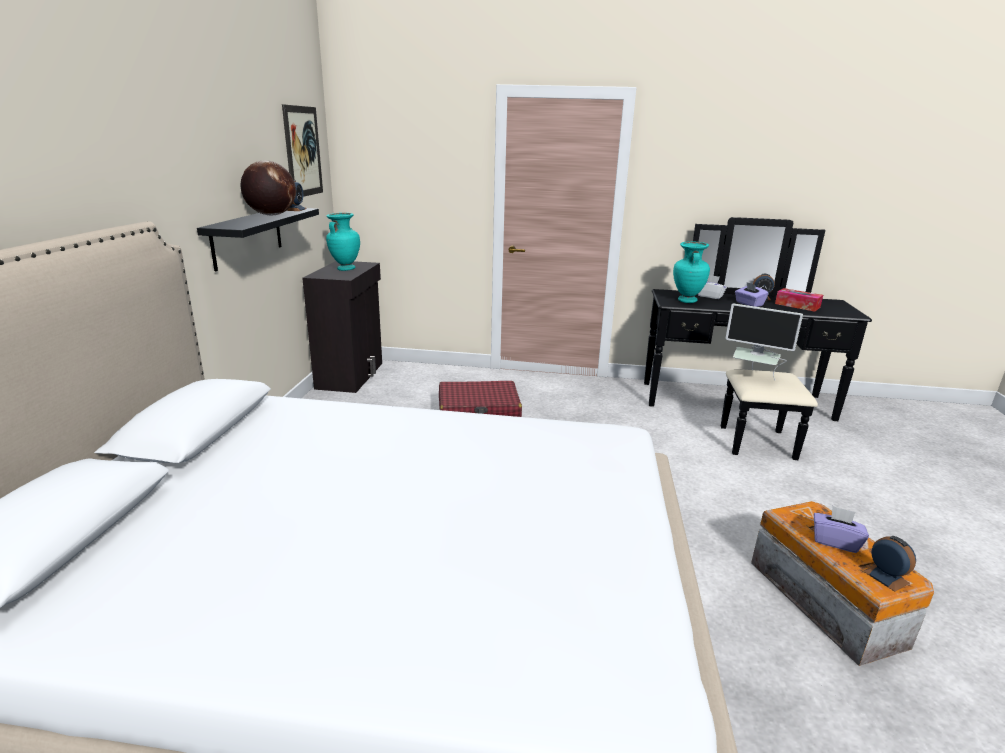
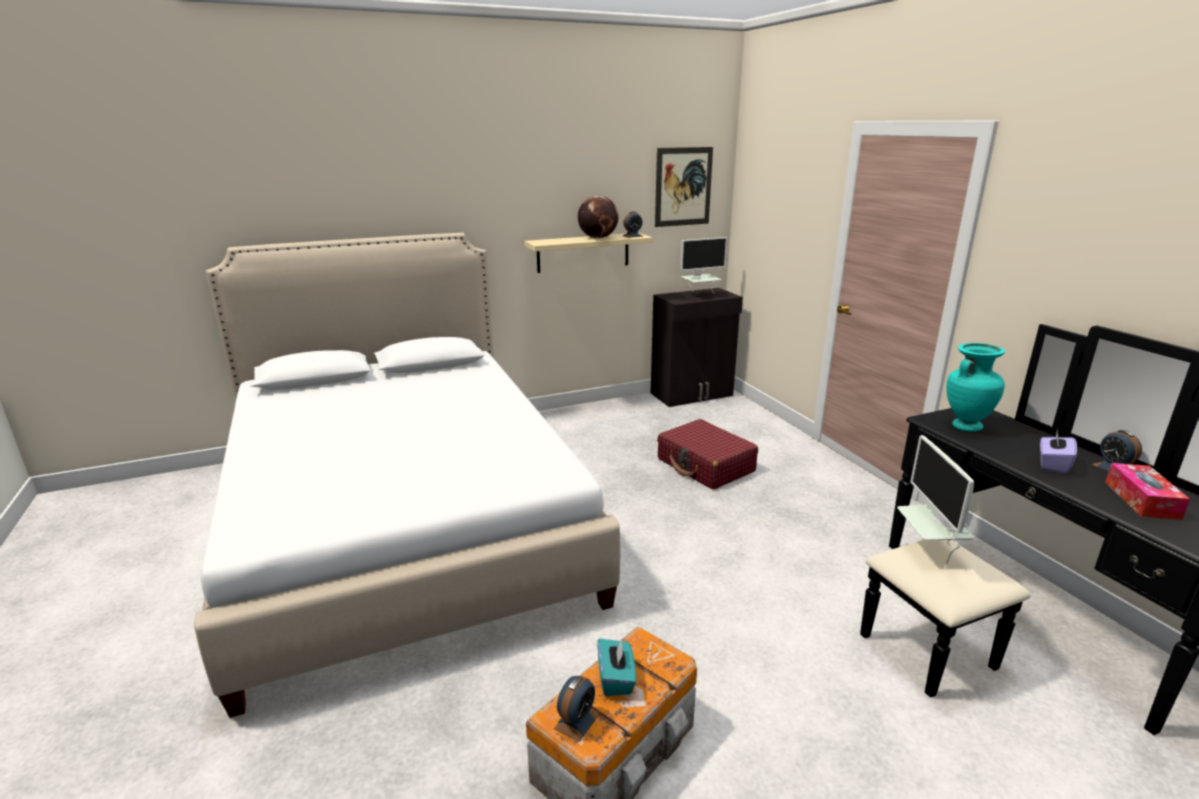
camera: 60 degrees right, 0 degrees up
black shelf [197,208,319,271] -> beige shelf [524,233,653,273]
turquoise vase [326,213,360,271] -> monitor [680,237,728,293]
white tissue box [698,275,727,299] -> none
purple tissue box [814,506,869,553] -> turquoise tissue box [597,638,636,696]

